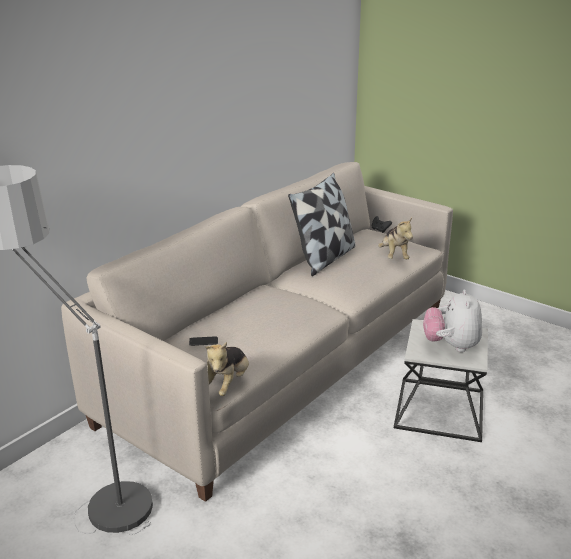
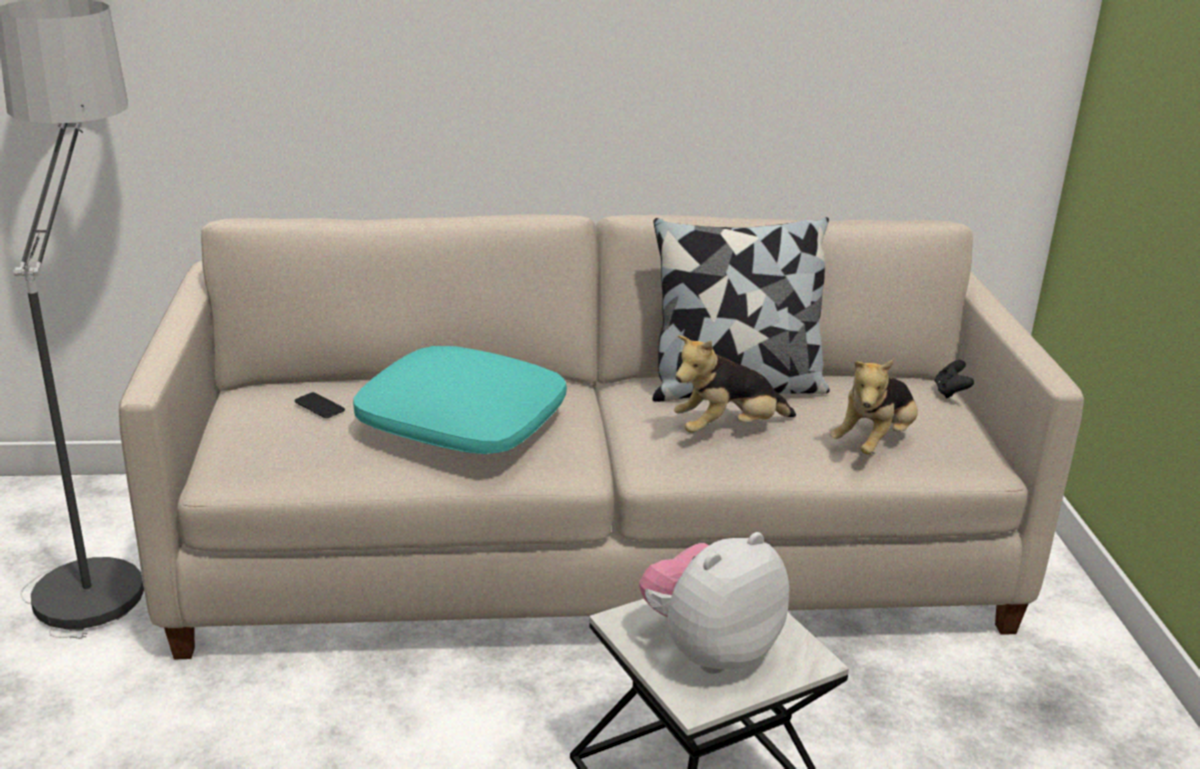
camera: 45 degrees right, 0 degrees up
plush toy [205,342,249,396] -> plush toy moved to [674,335,796,433]
none -> turquoise pillow [353,346,567,454]

